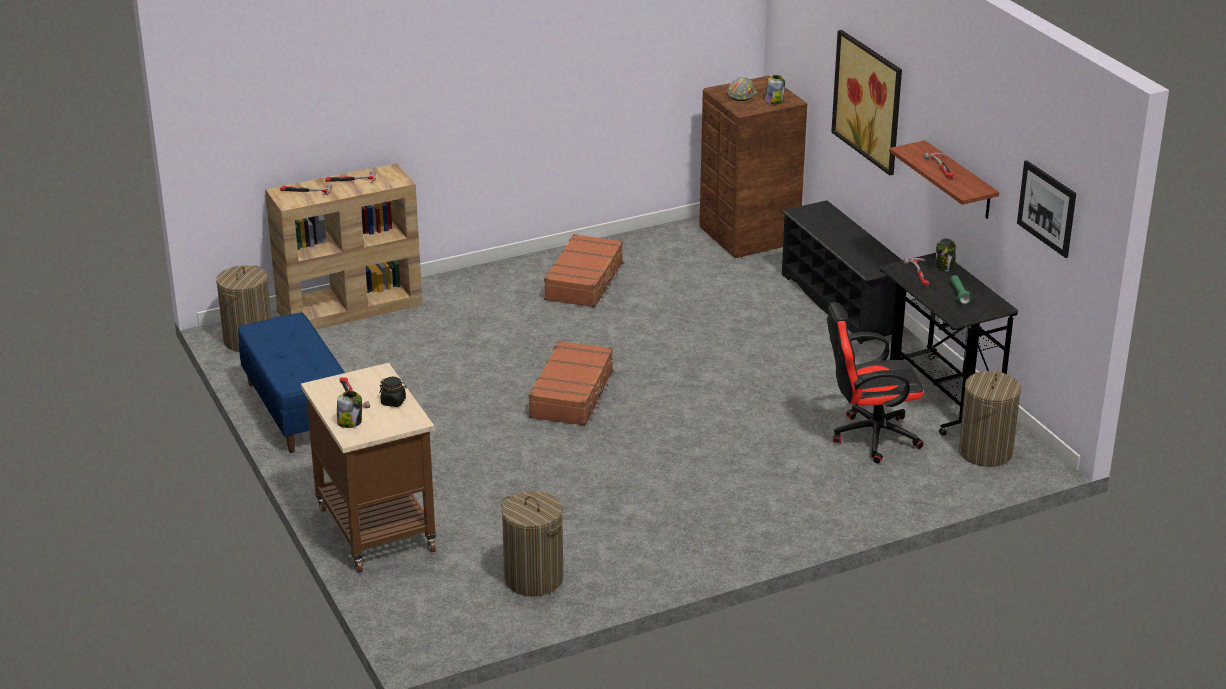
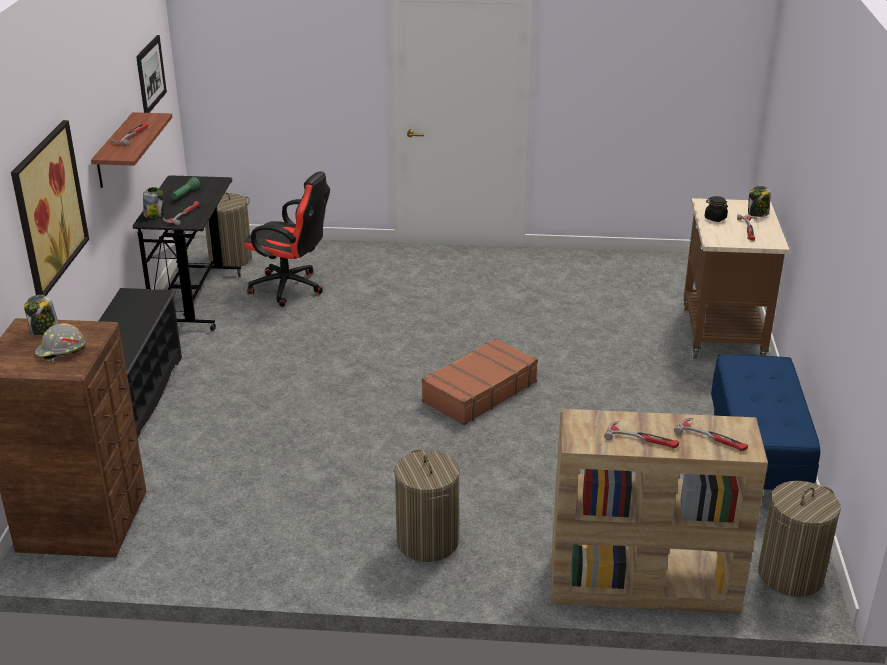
camera: 150 degrees left, 0 degrees up
laundry basket [501,491,563,596] -> laundry basket moved to [394,450,460,562]
brown suitcase [544,234,624,308] -> none

